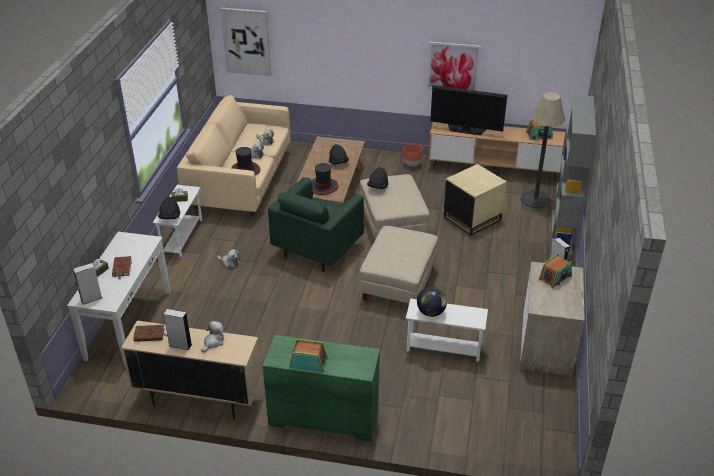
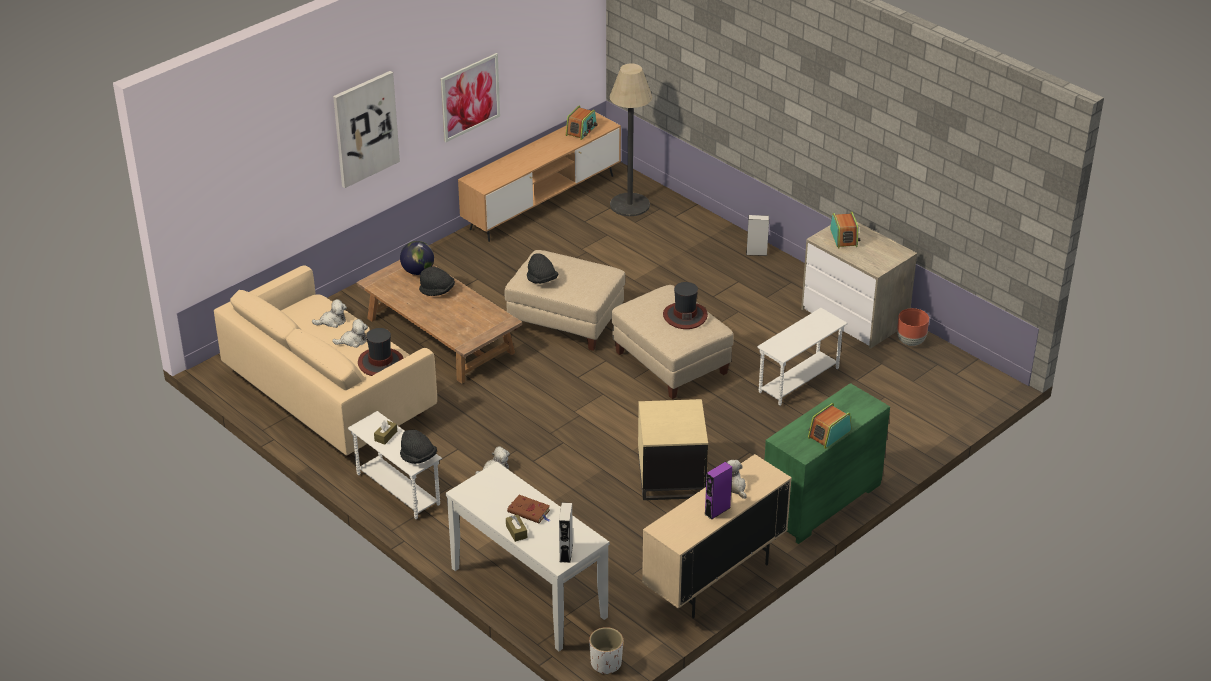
camera: 55 degrees left, 0 degrees up
brown book [133,325,168,342] -> none
grey speaker [164,309,192,350] -> purple speaker [704,462,732,520]
picture [220,8,271,76] -> picture moved to [333,71,400,188]
green armchair [268,177,364,272] -> none
hat [311,163,339,195] -> hat moved to [663,282,708,329]
brown planter [403,143,423,167] -> brown planter moved to [897,308,929,346]
globe [417,287,447,317] -> globe moved to [400,241,434,275]
television [430,85,507,135] -> none
beige side table [444,164,507,235] -> beige side table moved to [638,399,708,500]
grey bookcase [551,95,596,255] -> none
none -> white planter [589,627,623,675]

